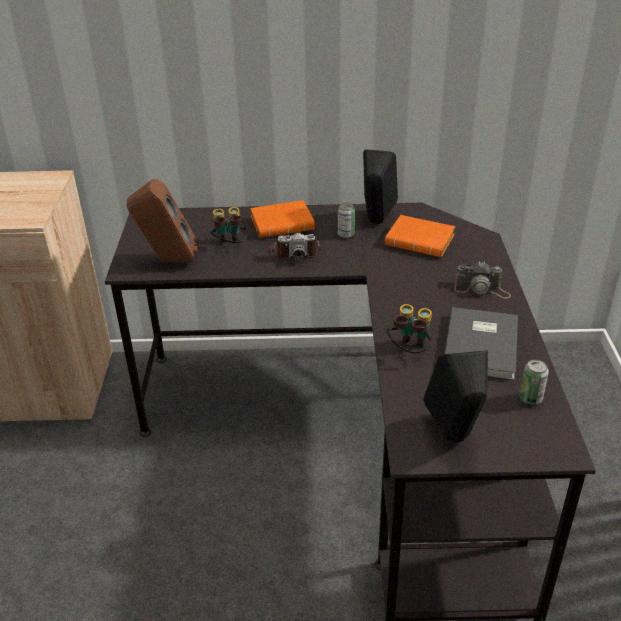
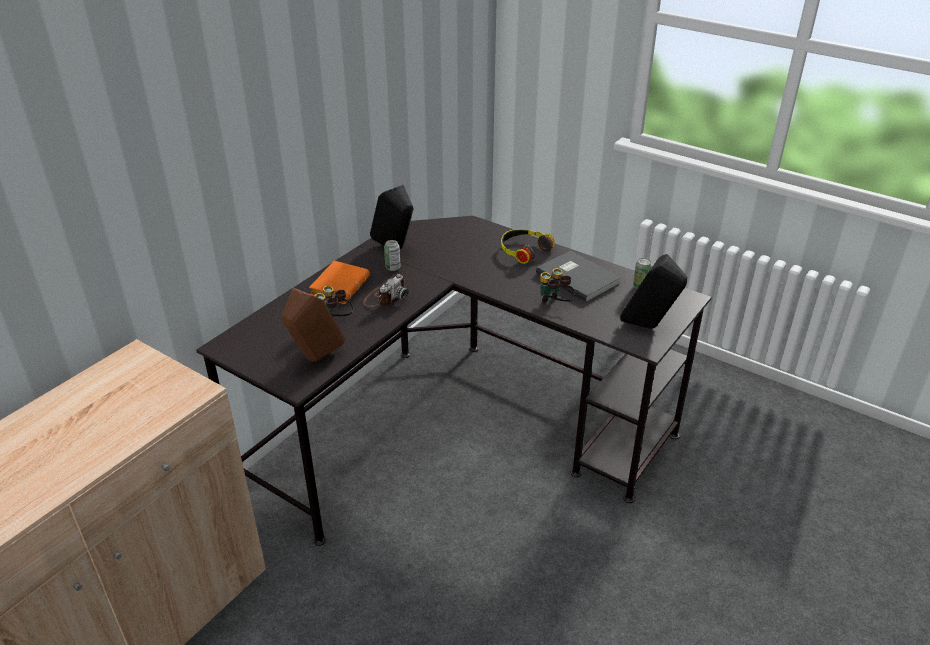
camera: 55 degrees left, 0 degrees up
orange book [385,215,455,257] -> none
camera [454,261,511,298] -> headphones [501,229,555,264]

